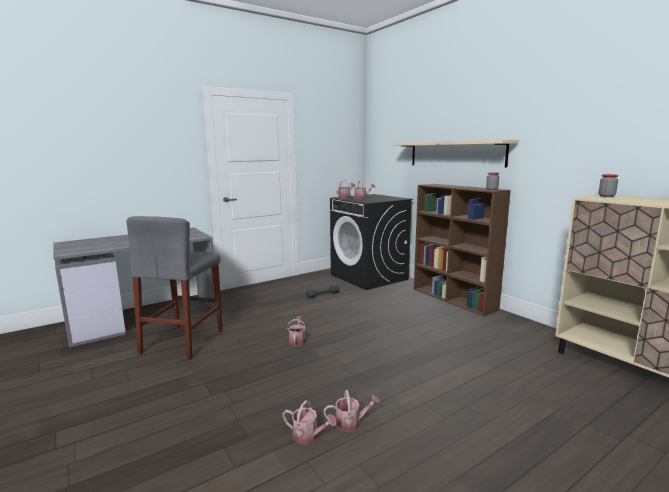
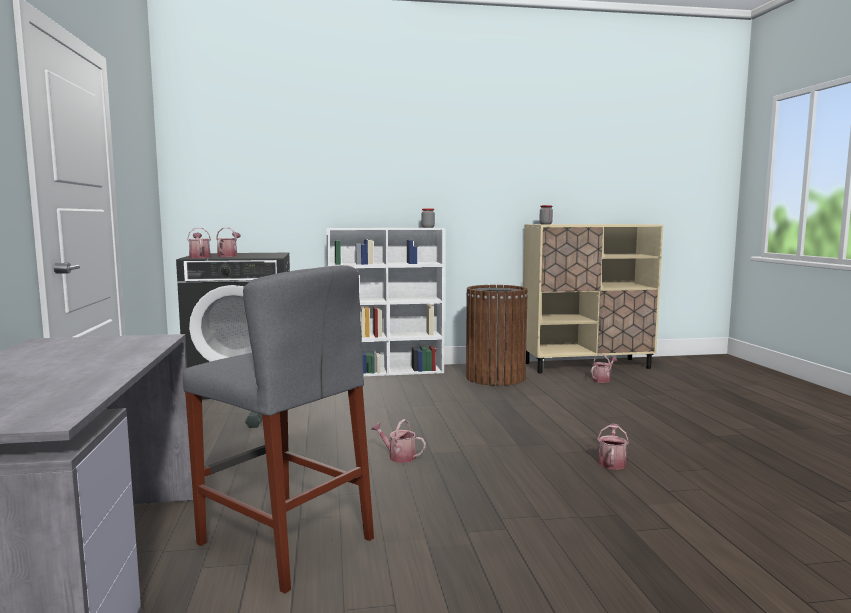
camera: 65 degrees left, 5 degrees down
watering can [283,400,337,444] -> watering can moved to [591,354,617,383]
beige shelf [393,140,519,168] -> none
brown bookcase [414,184,511,316] -> white bookcase [326,228,445,376]
none -> brown trash can [466,285,528,386]

